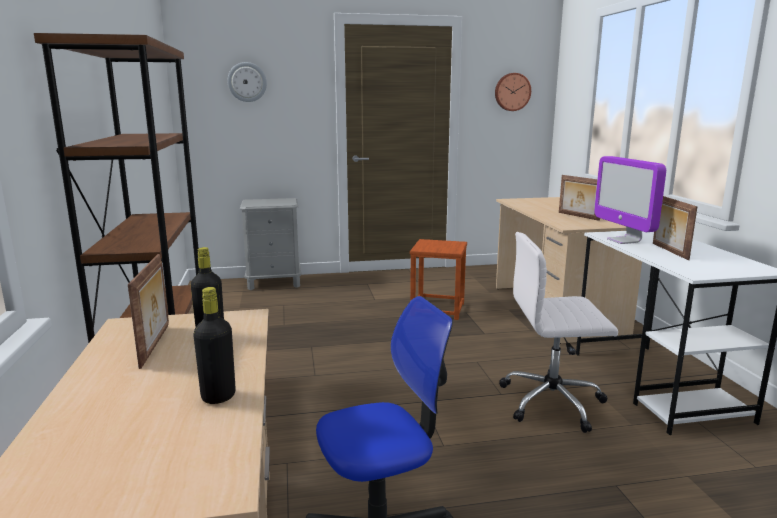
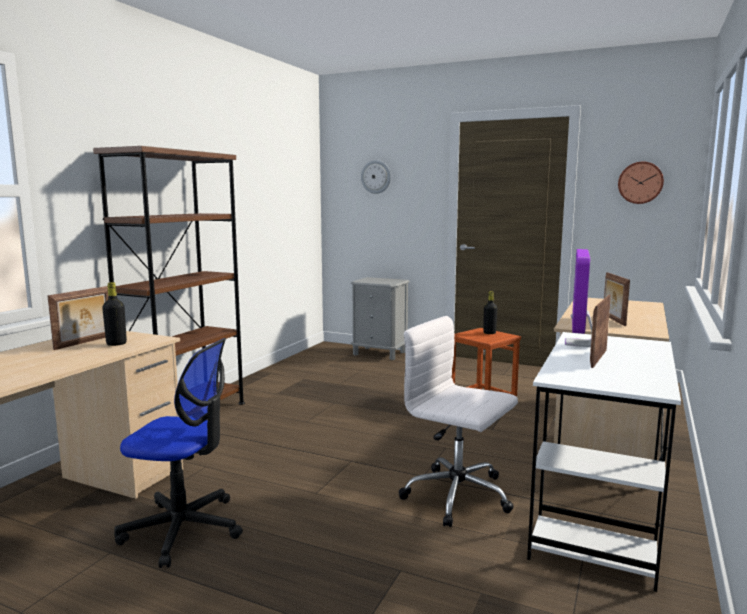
camera: 35 degrees right, 5 degrees down
black bottle [193,287,236,404] -> black bottle moved to [483,291,497,334]

